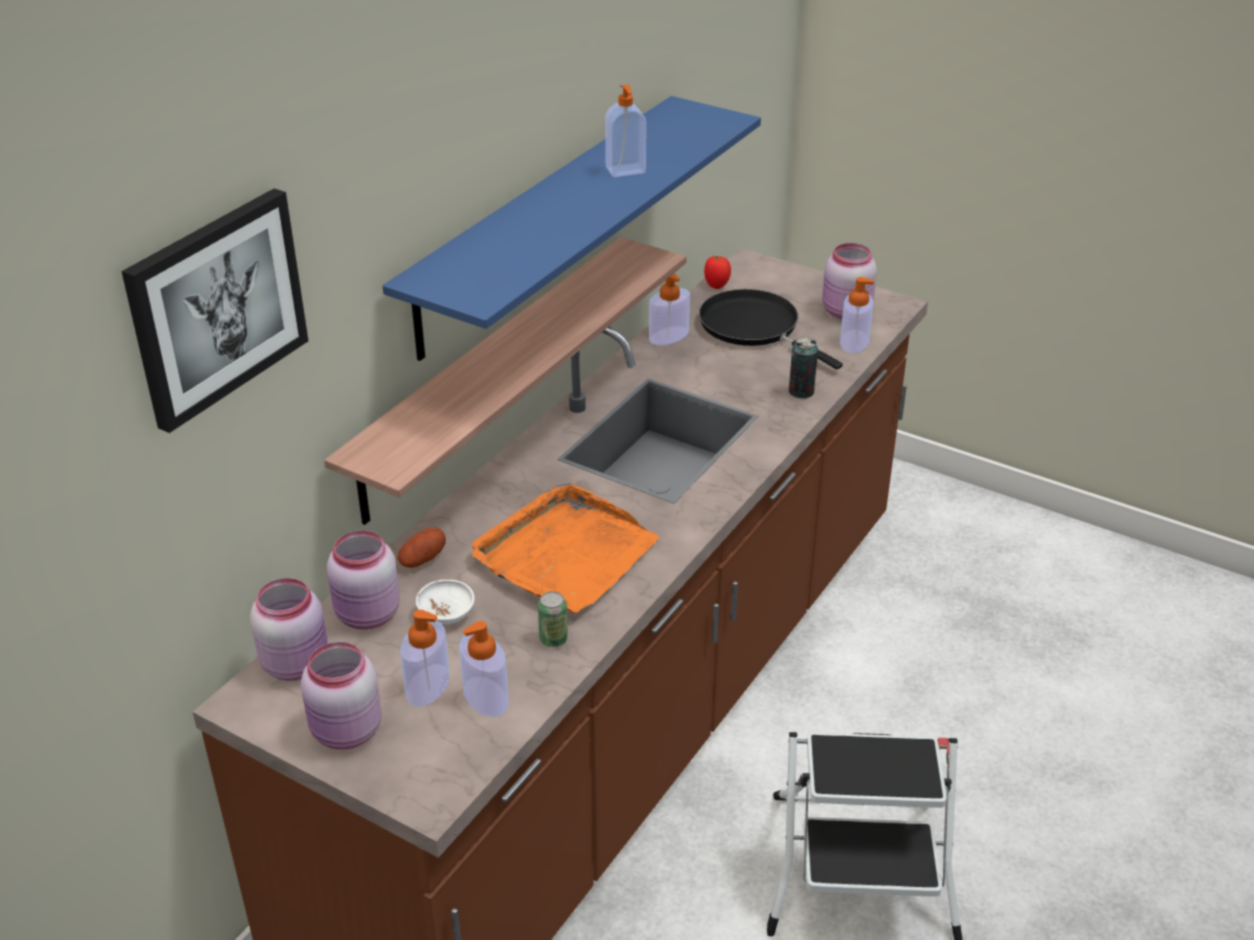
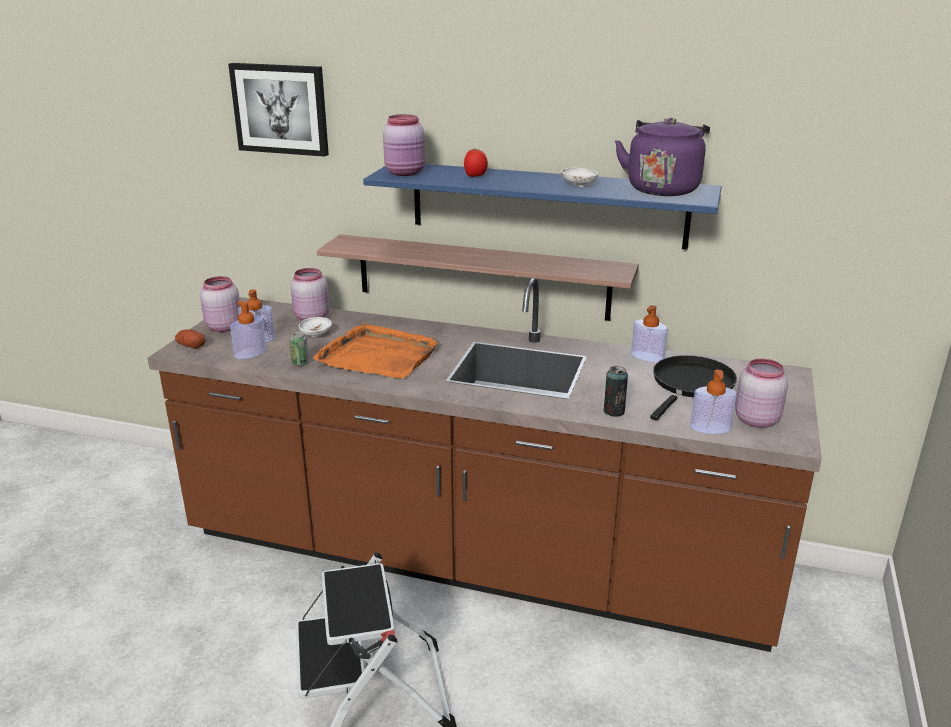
camera: 75 degrees right, 10 degrees down
pink jar [250,578,328,681] -> pink jar moved to [383,114,425,176]
potato [397,527,446,568] -> potato moved to [175,329,205,348]
soap dispenser [605,85,646,177] -> white bowl [561,168,598,187]
tomato [704,256,731,289] -> tomato moved to [464,148,488,177]
none -> purple kettle [615,118,710,196]

